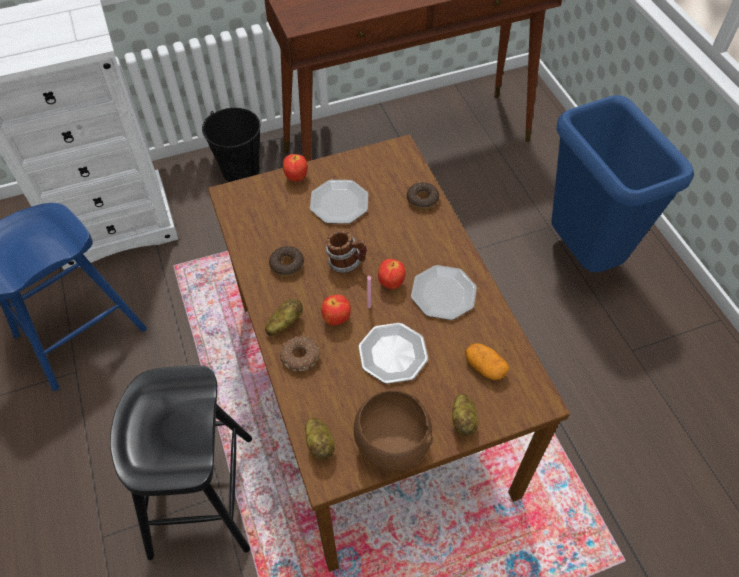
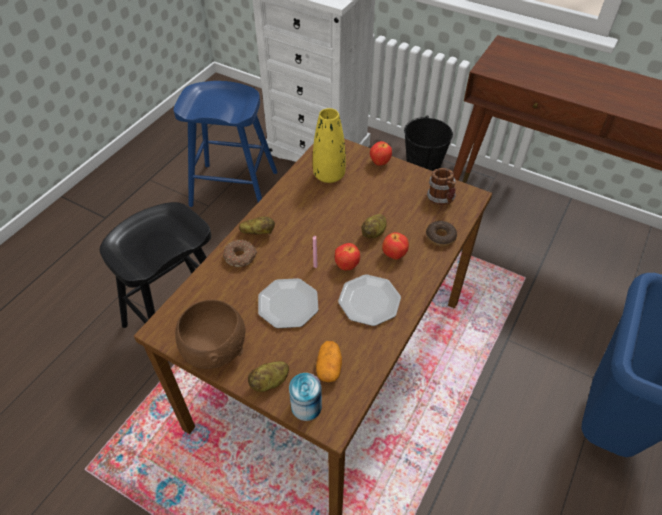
camera: 50 degrees right, 5 degrees down
donut [269,246,304,277] -> none
potato [305,418,335,461] -> potato moved to [361,214,387,238]
plate [310,180,368,224] -> none
apple [321,295,351,326] -> apple moved to [382,232,409,260]
mug [326,230,367,274] -> mug moved to [427,168,456,205]
none -> can [289,373,322,421]
none -> yellow vase [313,108,346,183]

